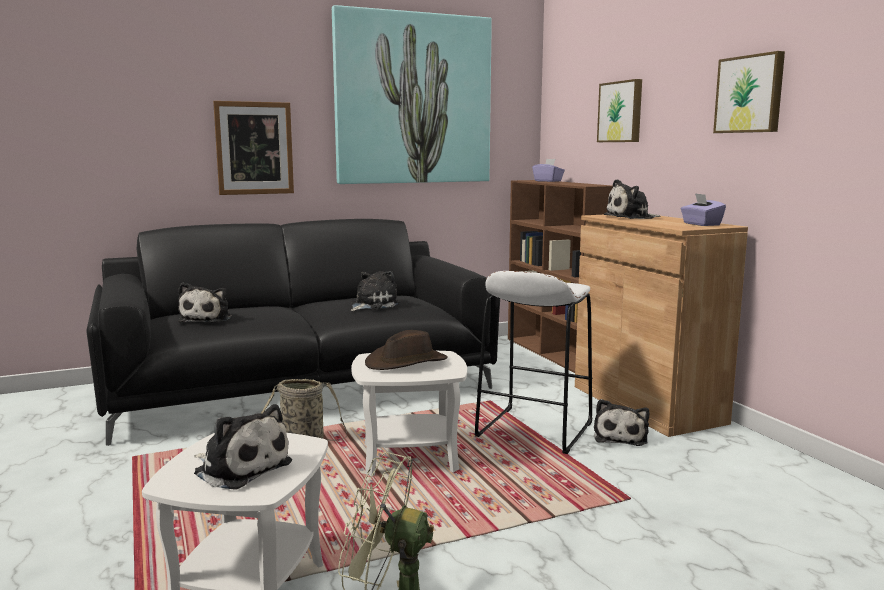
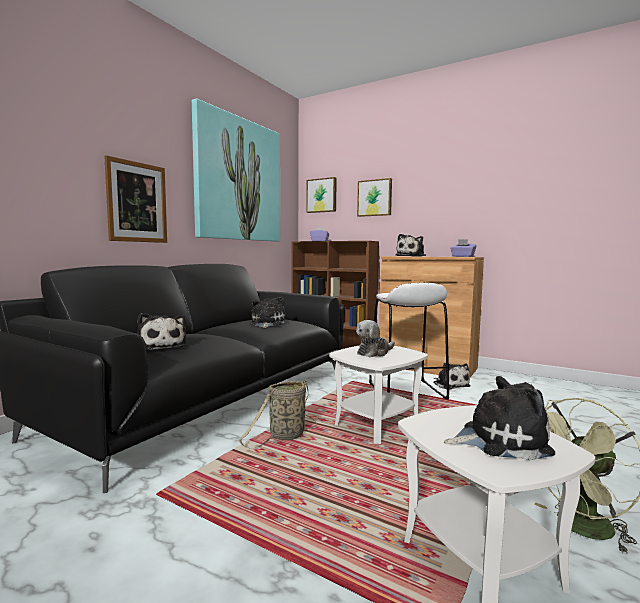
camera: 35 degrees left, 5 degrees down
brown hat [365,330,448,370] -> plush toy [356,320,395,357]
picture [713,51,785,133] -> picture moved to [306,177,337,213]

